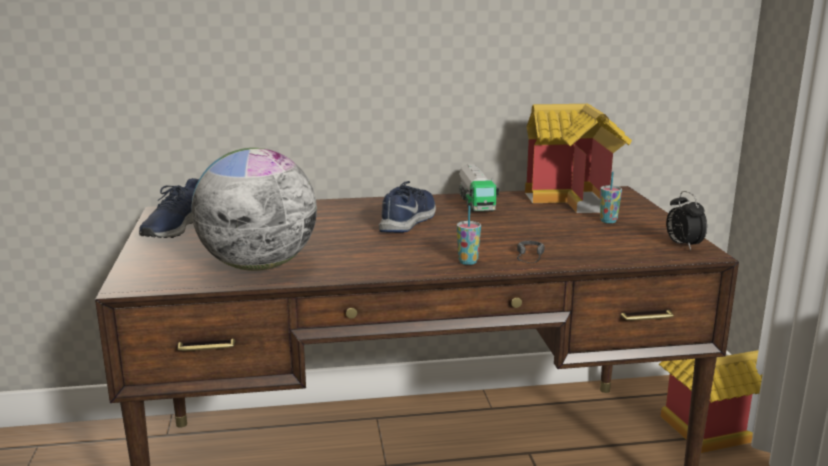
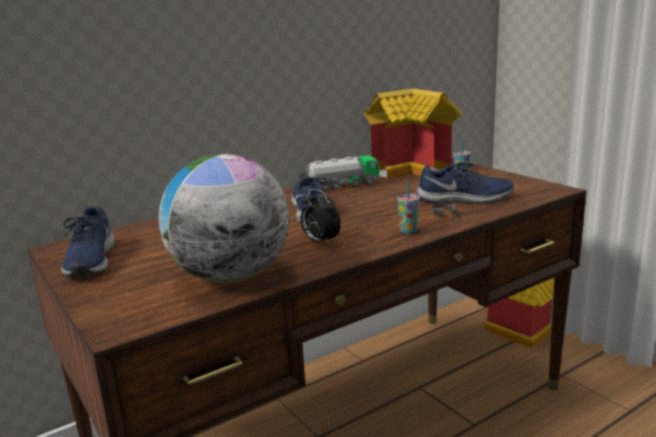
camera: 25 degrees left, 0 degrees up
toy truck [459,164,499,212] -> toy truck turned 75 degrees counterclockwise [307,155,380,192]
alarm clock [666,191,707,251] -> alarm clock moved to [301,189,341,246]
none -> blue shoe [417,163,514,204]

